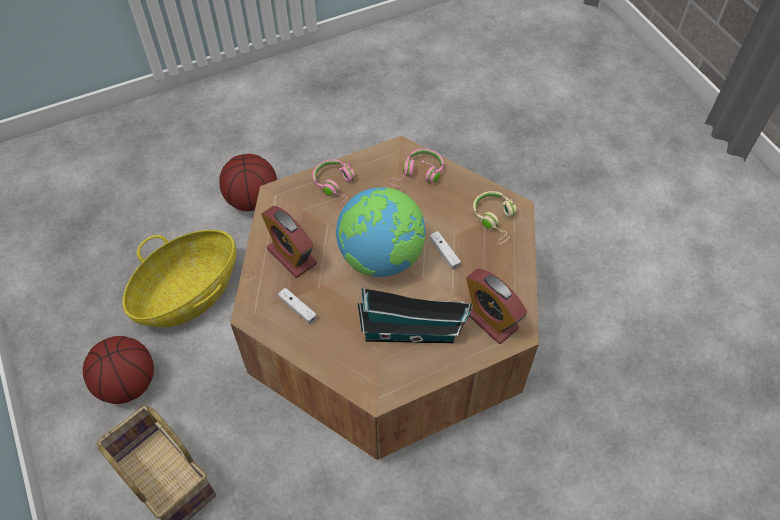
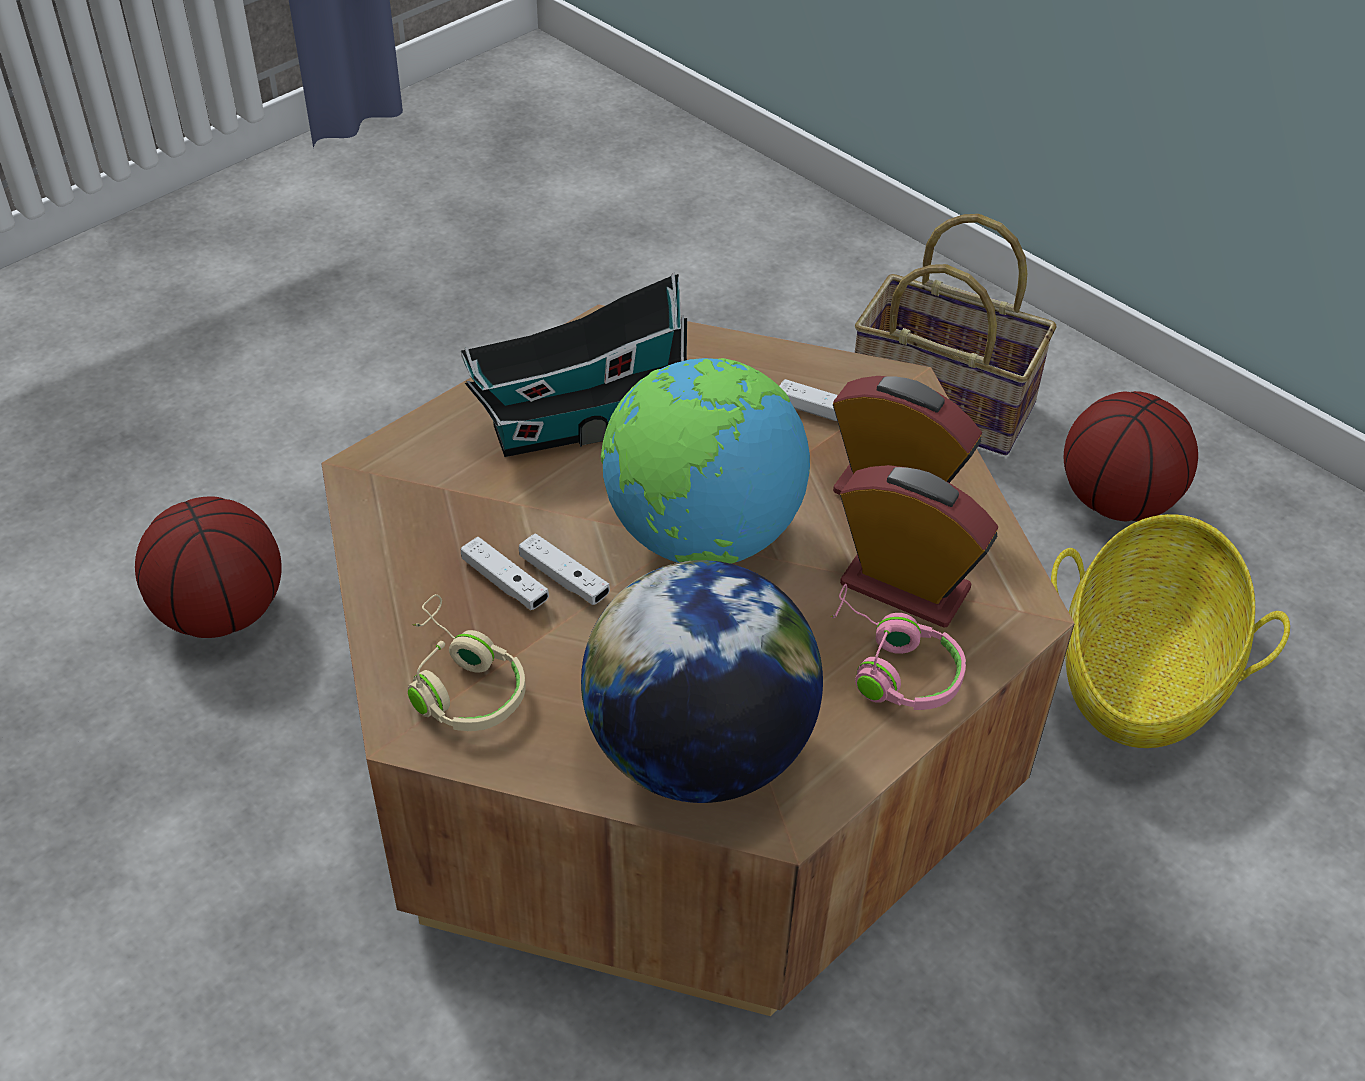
camera: 160 degrees right, 10 degrees down
basketball [219,154,277,211] -> basketball moved to [135,496,282,638]
pink headphones [389,149,444,188] -> globe [581,560,823,803]
alarm clock [466,268,527,344] -> alarm clock moved to [840,465,998,628]
none -> white game controller [461,537,549,610]

